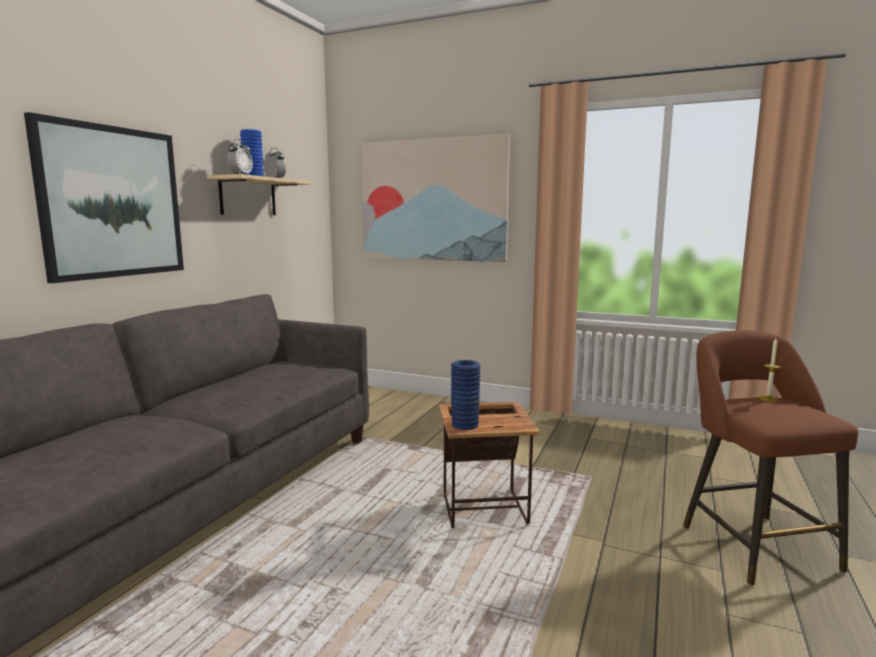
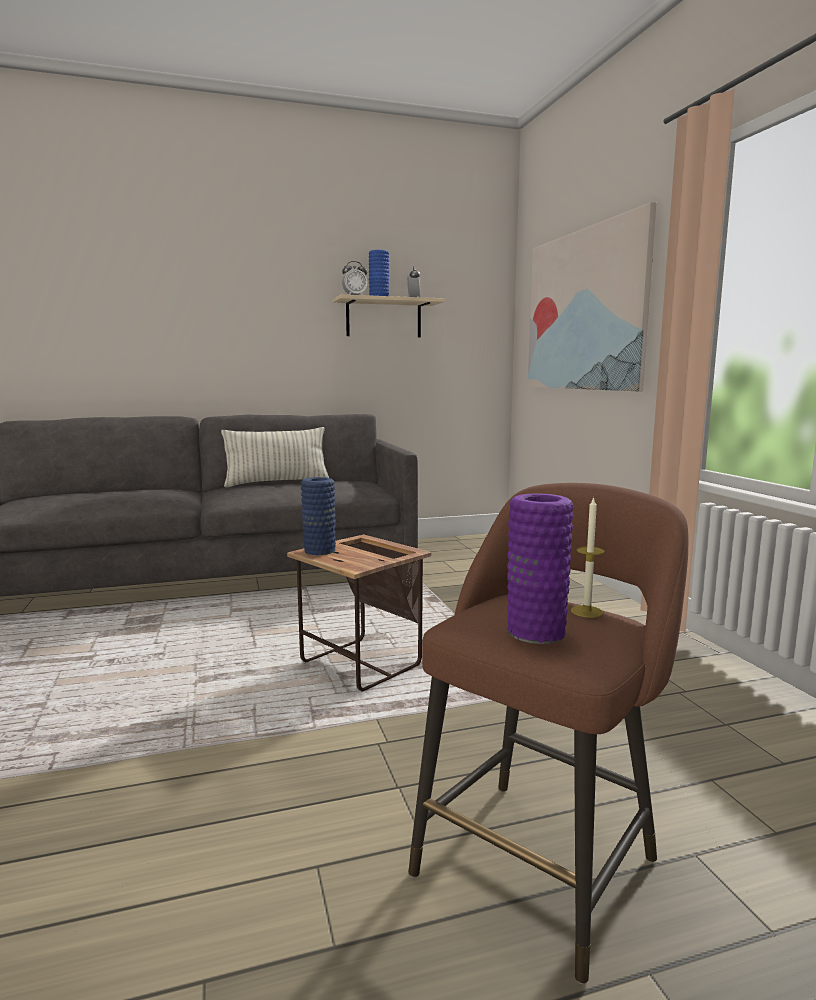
camera: 50 degrees right, 0 degrees up
picture [24,112,184,283] -> none
none -> pillow [221,427,329,487]
none -> purple vase [507,494,574,644]

